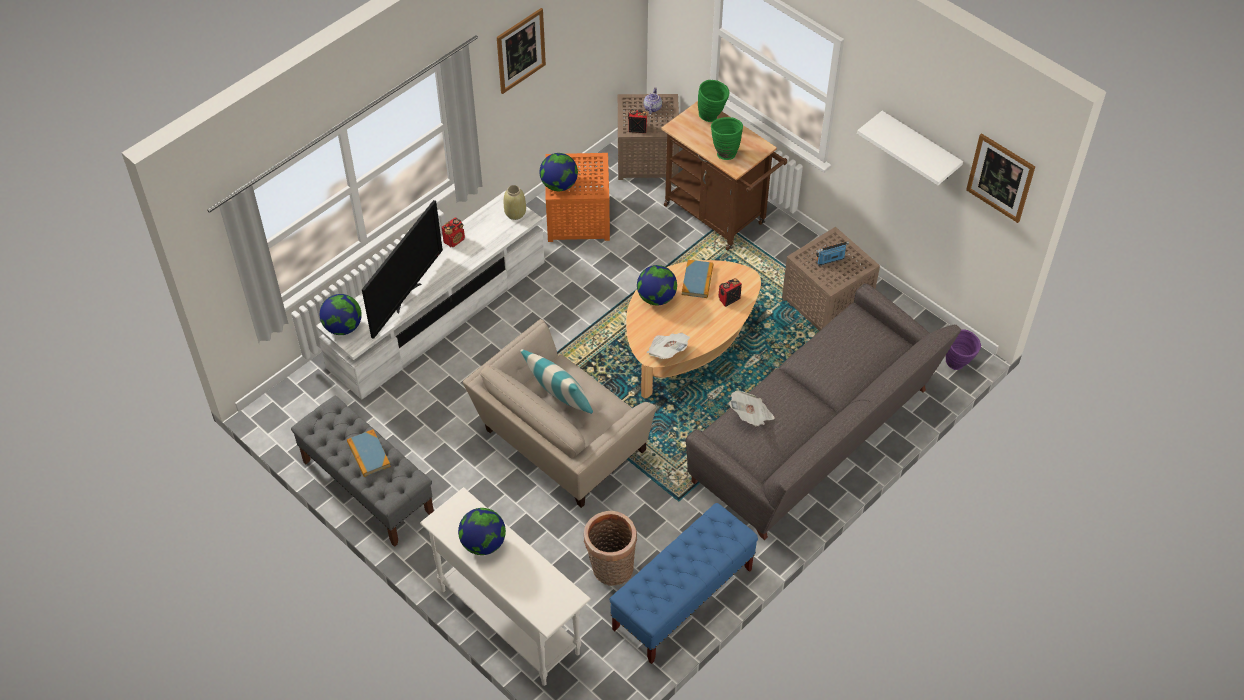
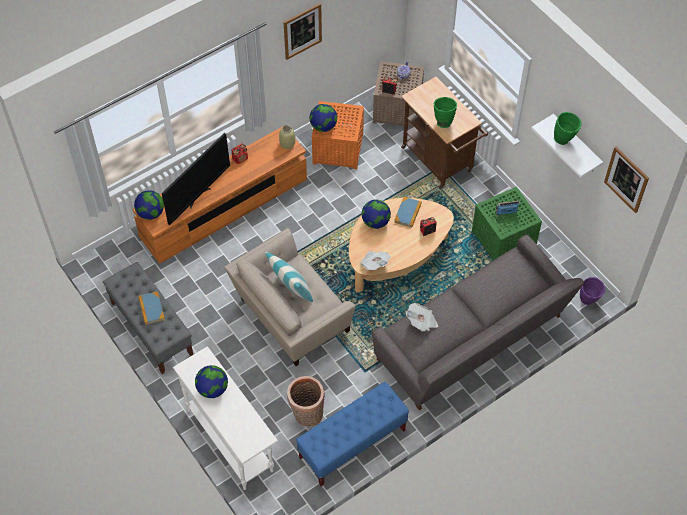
camera: 10 degrees right, 5 degrees up
white tv stand [316,191,545,399] -> orange tv stand [132,127,307,264]
green vase [698,80,729,122] -> green vase moved to [554,112,582,145]
brown side table [782,227,880,331] -> green side table [472,187,542,260]

